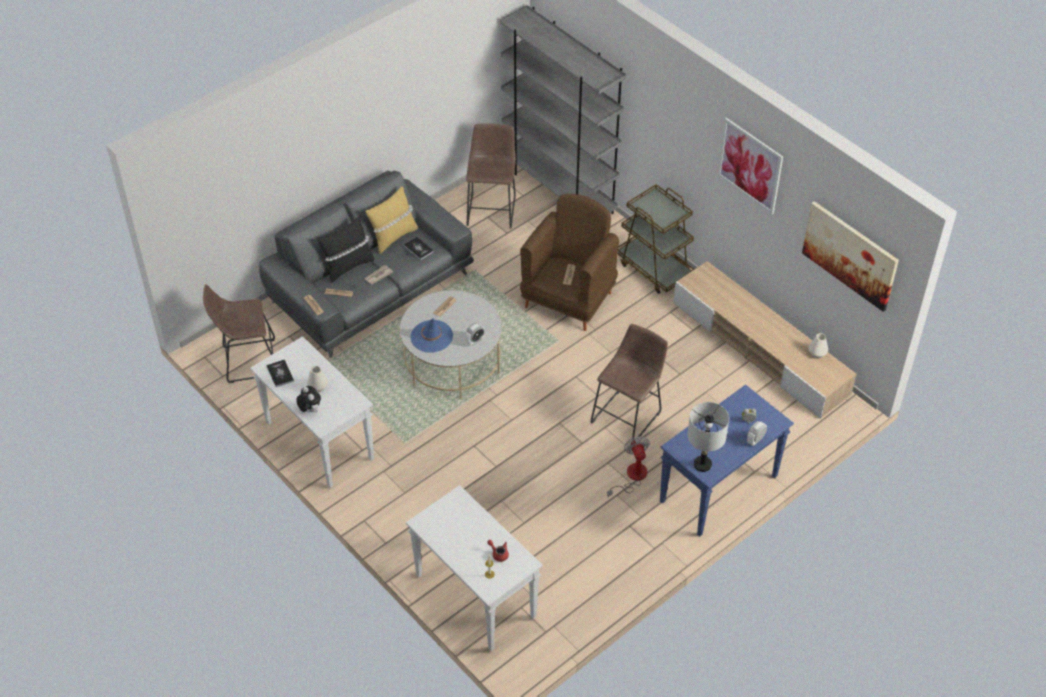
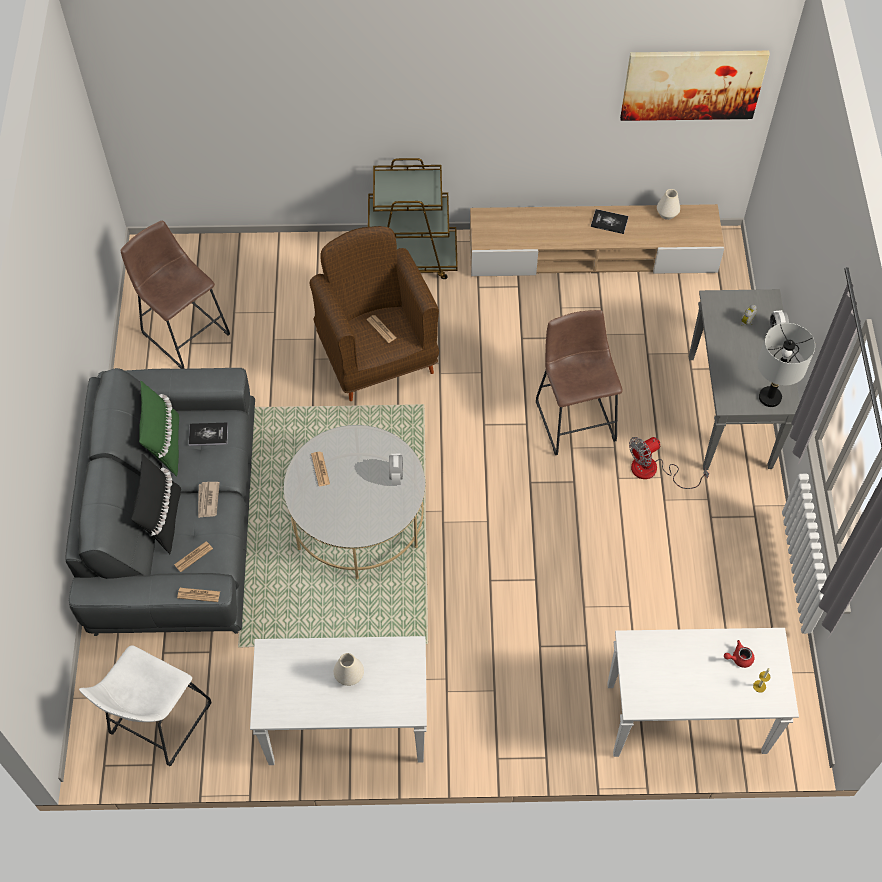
camera: 50 degrees left, 10 degrees up
brown stool [203,284,275,383] -> white stool [79,645,211,766]
book [266,359,294,387] -> book moved to [591,209,629,234]
plush toy [296,386,321,412] -> none
yellow pillow [365,186,418,254] -> green pillow [139,381,179,477]
blue hat [410,318,453,353] -> none
grey bookcase [500,5,626,214] -> none
fan [607,436,650,497] -> fan turned 60 degrees counterclockwise [629,437,709,489]
blue console table [660,385,794,536] -> grey console table [689,289,800,470]
picture [718,118,783,214] -> none

